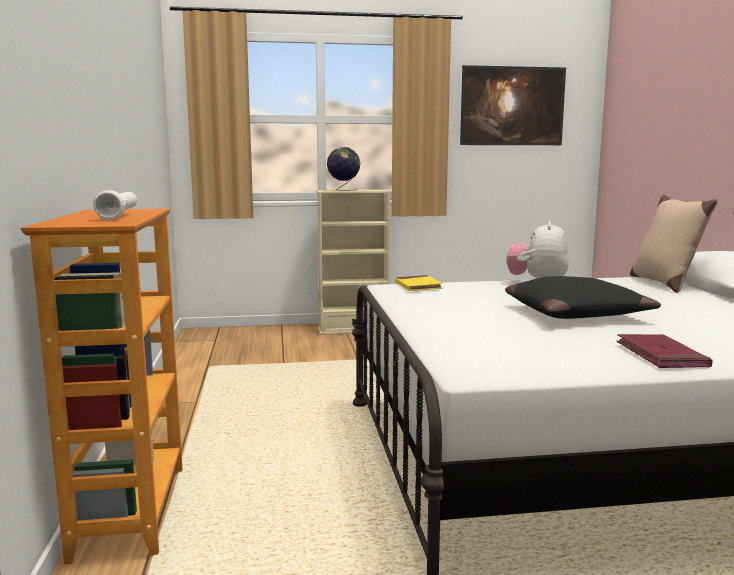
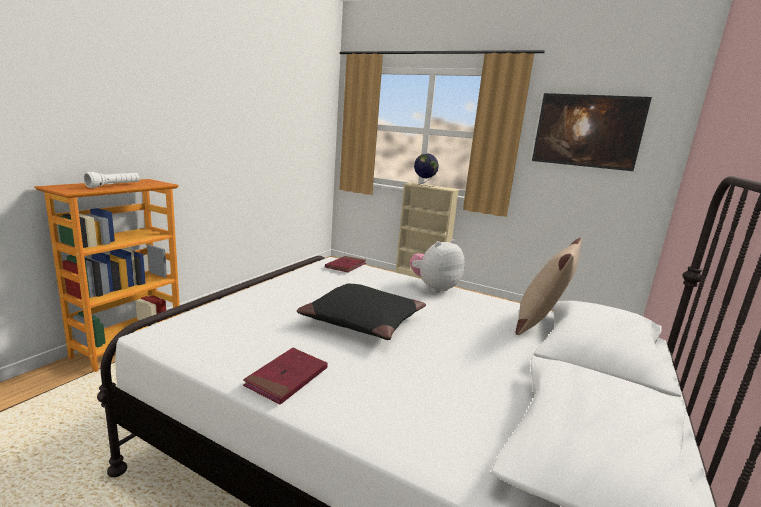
camera: 35 degrees right, 5 degrees up
yellow book [395,275,443,291] -> red book [325,256,366,272]

